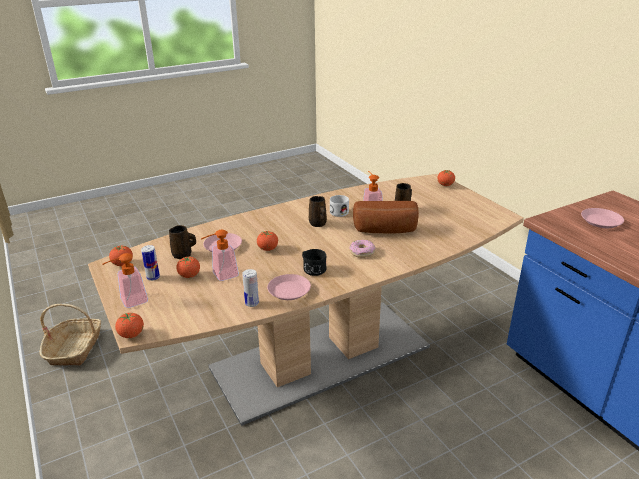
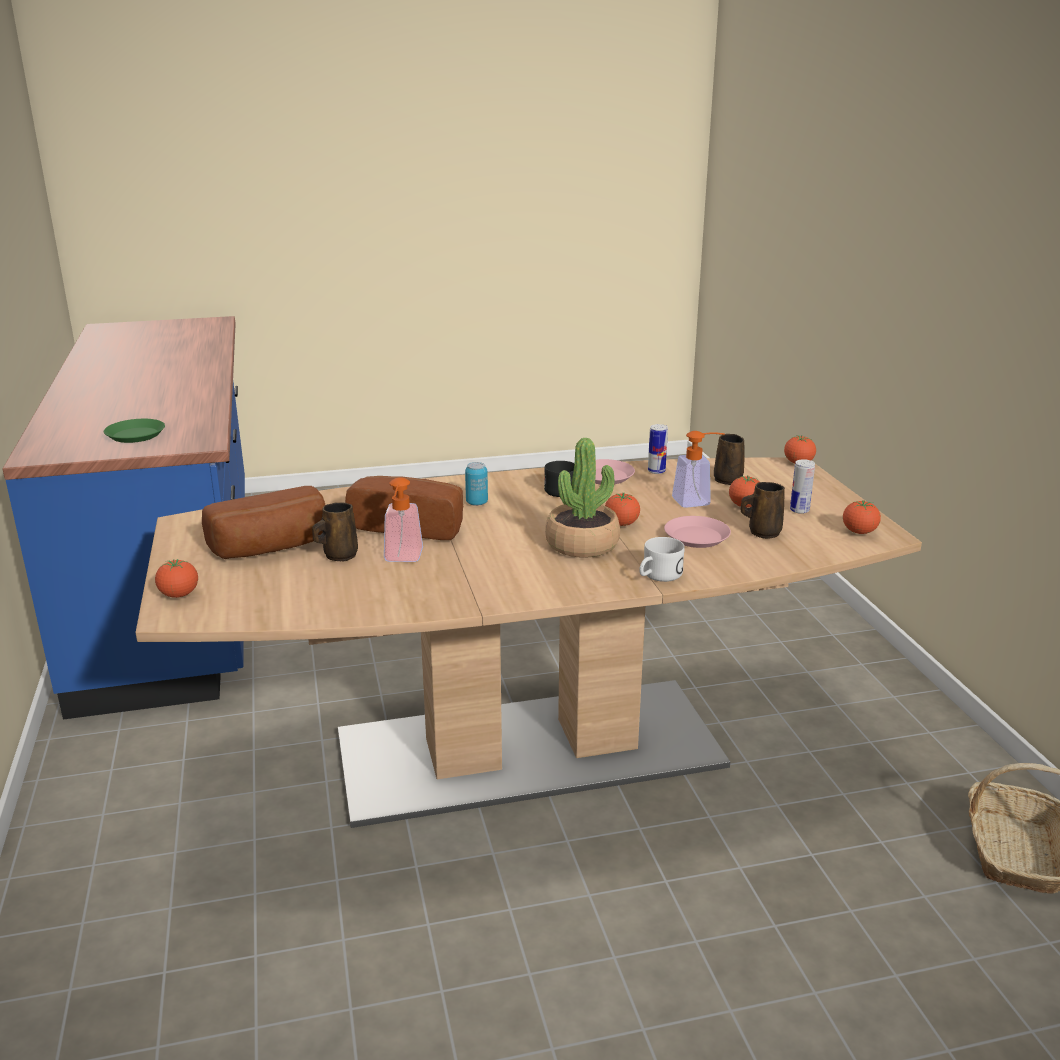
camera: 165 degrees left, 5 degrees down
soap dispenser [102,253,148,308] -> none
brown mug [309,196,327,227] -> brown mug moved to [714,434,745,485]
white mug [330,195,349,217] -> white mug moved to [639,537,685,582]
donut [349,240,376,258] -> can [465,462,488,506]
pink plate [581,208,624,228] -> green plate [104,419,165,443]
none -> bread [202,486,325,559]
none -> potted plant [546,438,620,558]

